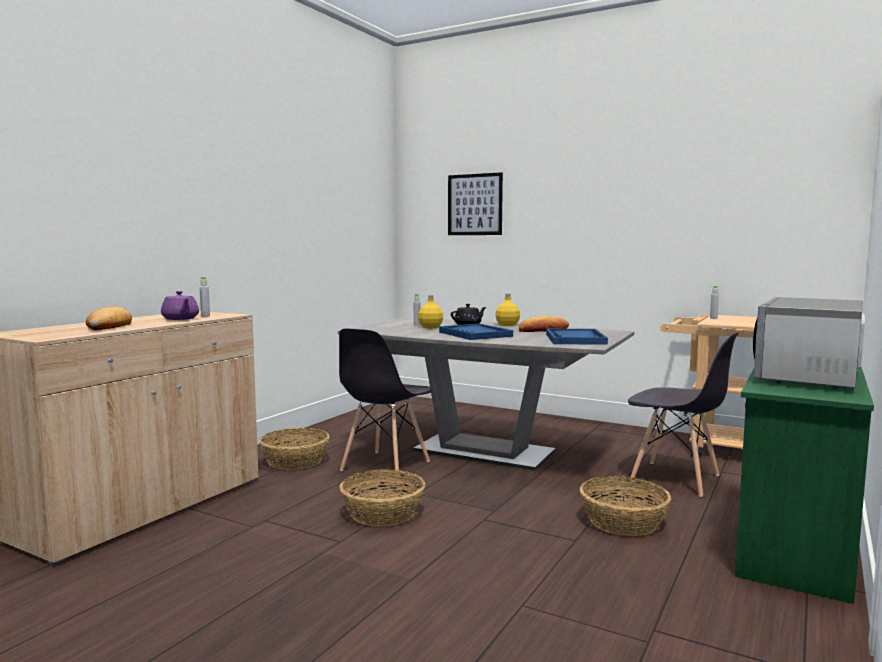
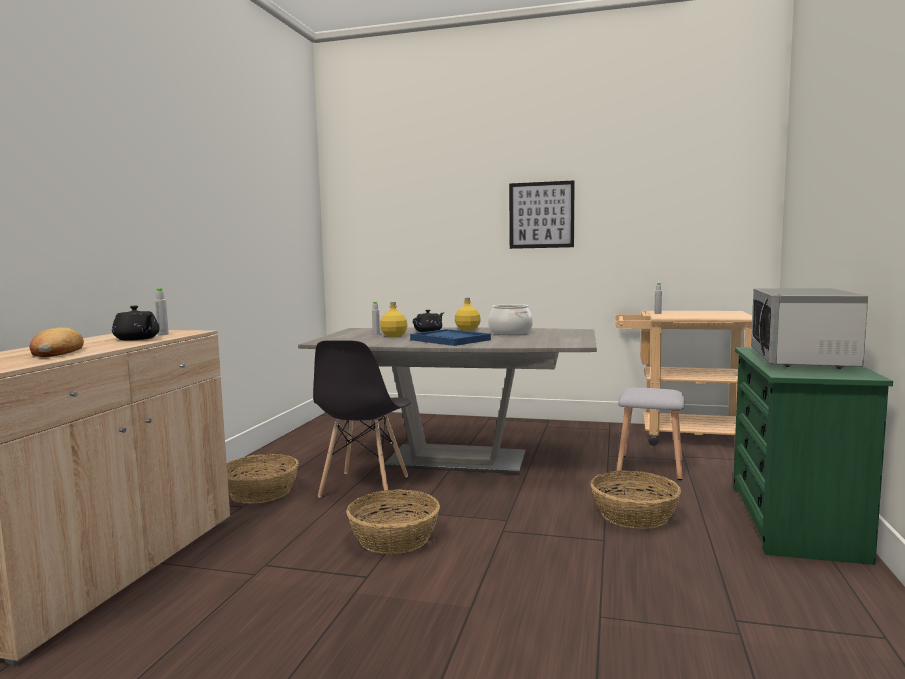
camera: 15 degrees left, 0 degrees up
purple teapot [161,291,199,320] -> black teapot [112,306,160,341]
picture [448,172,503,235] -> picture moved to [509,180,574,249]
bread [519,316,569,332] -> cooking pot [488,304,533,335]
blue tray [546,329,608,345] -> none
grey chair [628,331,741,497] -> grey stool [617,388,685,480]

